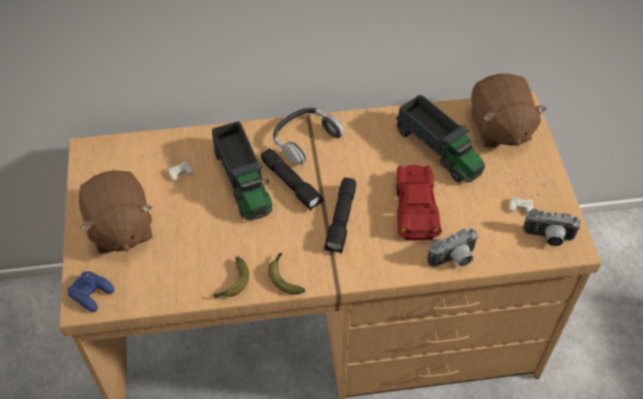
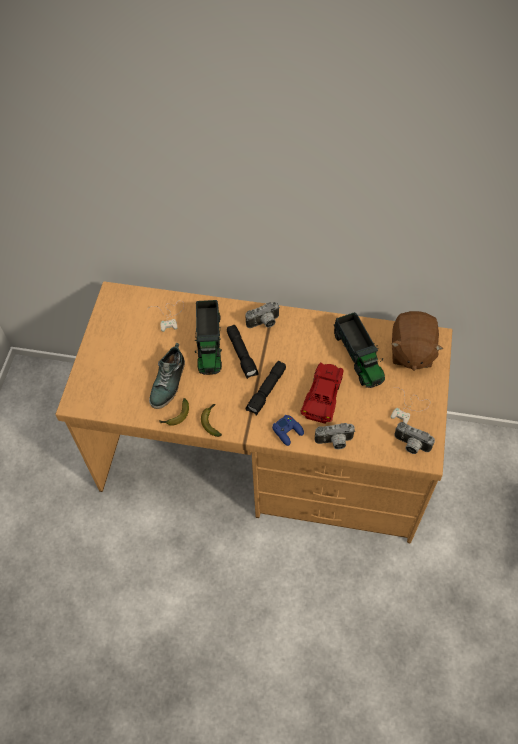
camera: 20 degrees right, 5 degrees up
blue game controller [67,271,114,312] -> blue game controller moved to [272,415,304,446]
brown plush toy [79,170,153,254] -> none
headphones [273,108,344,165] -> camera [245,302,280,328]
none -> shoe [149,343,185,409]

